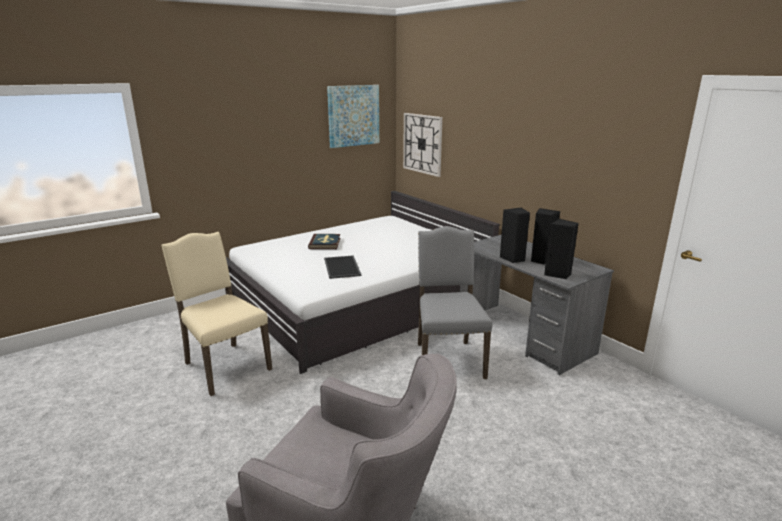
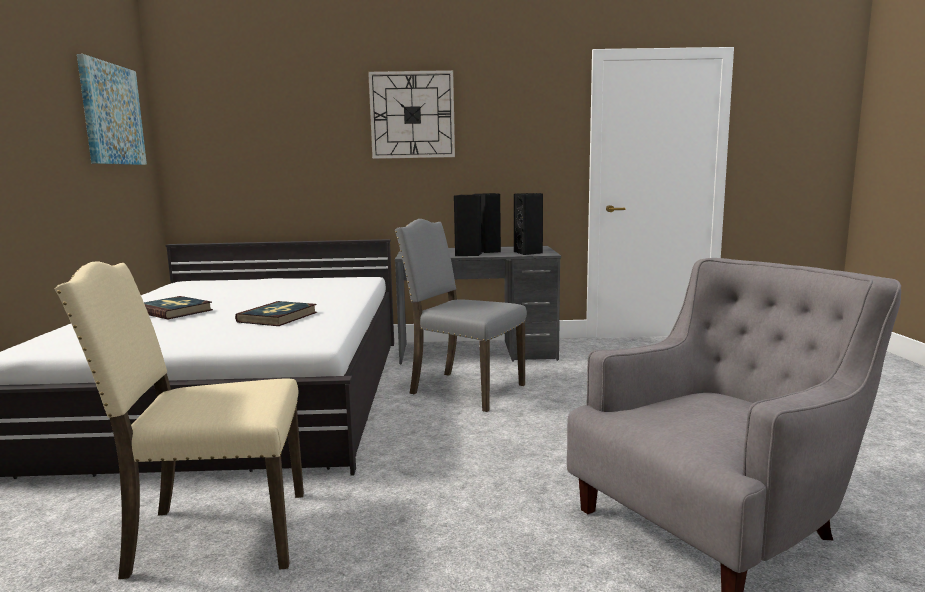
camera: 55 degrees left, 10 degrees down
tray [324,255,361,279] -> book [235,301,317,326]
wall clock [403,113,443,177] -> wall clock moved to [368,70,455,159]

